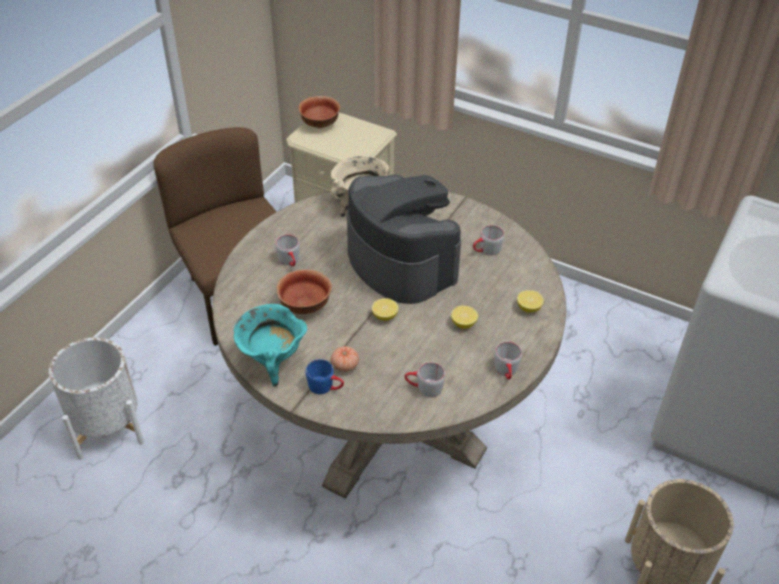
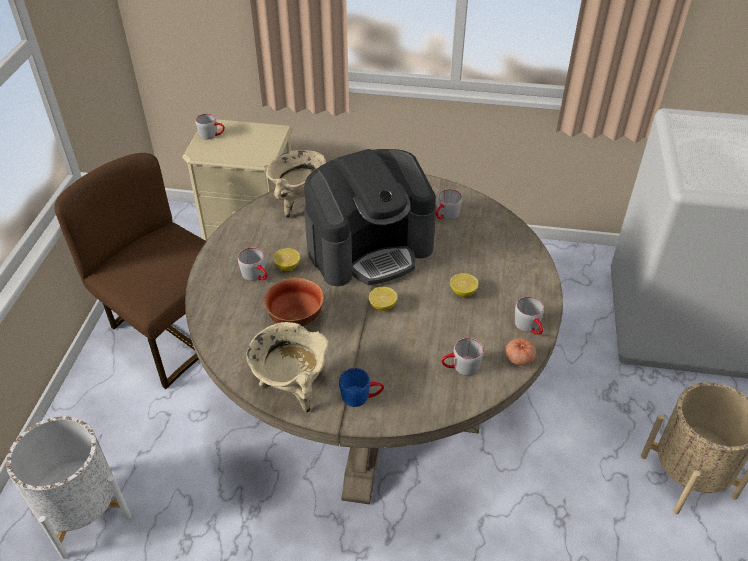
camera: 20 degrees left, 0 degrees up
turquoise cooking pot [234,304,307,387] -> beige cooking pot [246,322,329,413]
bowl [298,96,340,128] -> grey mug [195,114,225,139]
tomato [331,346,359,372] -> tomato moved to [505,338,536,366]
coffee machine [347,175,461,304] -> coffee machine turned 120 degrees clockwise [304,149,436,286]
lemon [517,290,544,312] -> lemon moved to [273,248,300,271]

